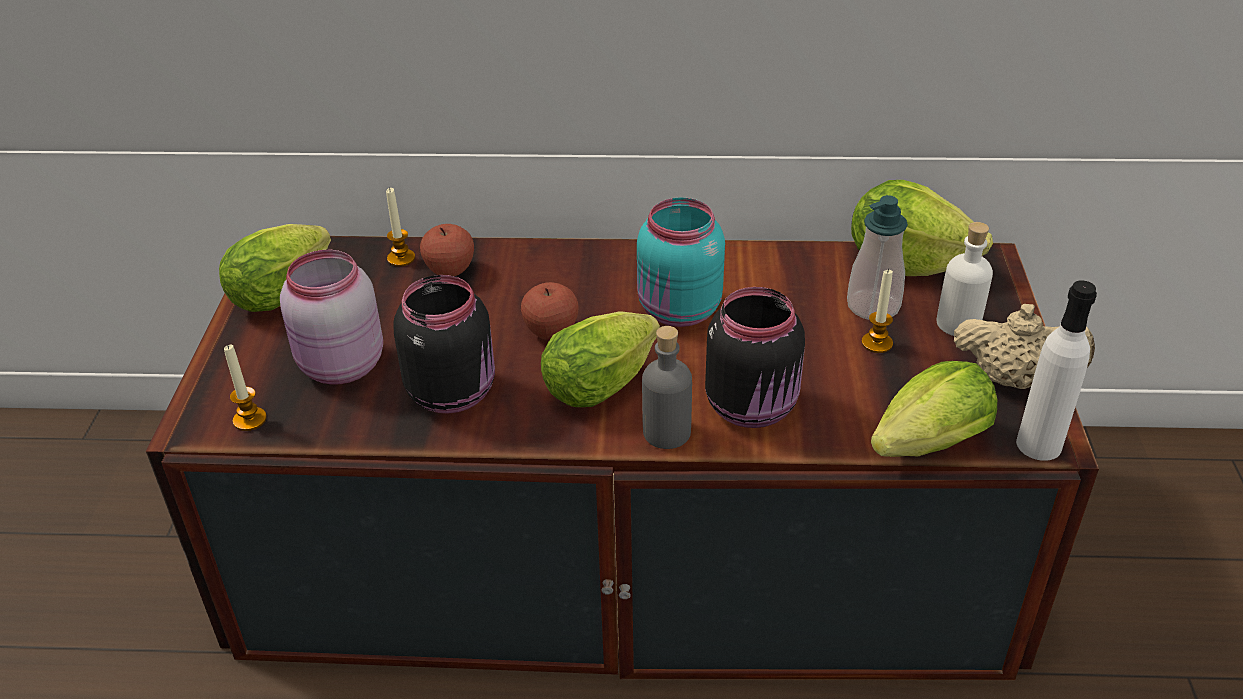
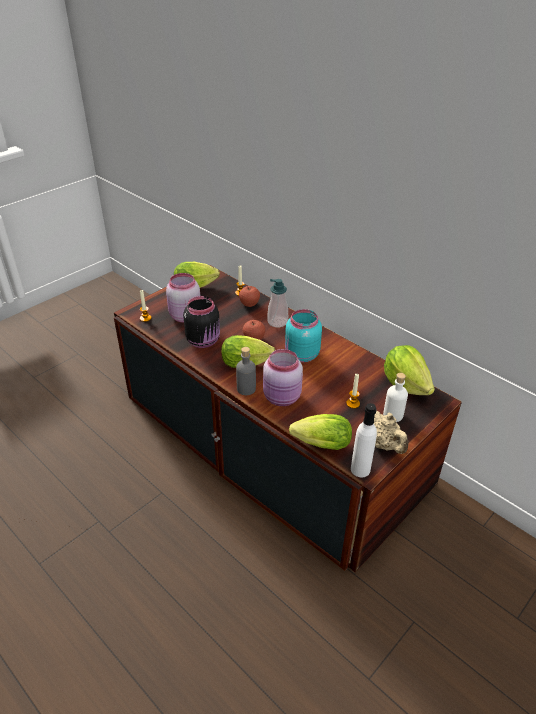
camera: 40 degrees right, 0 degrees up
black jar [705,287,805,428] -> pink jar [263,349,303,406]
soap dispenser [847,195,908,320] -> soap dispenser moved to [268,279,288,327]

